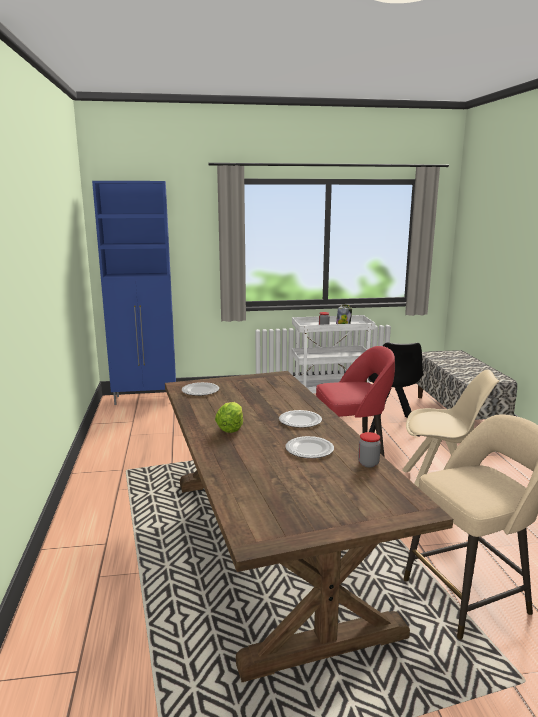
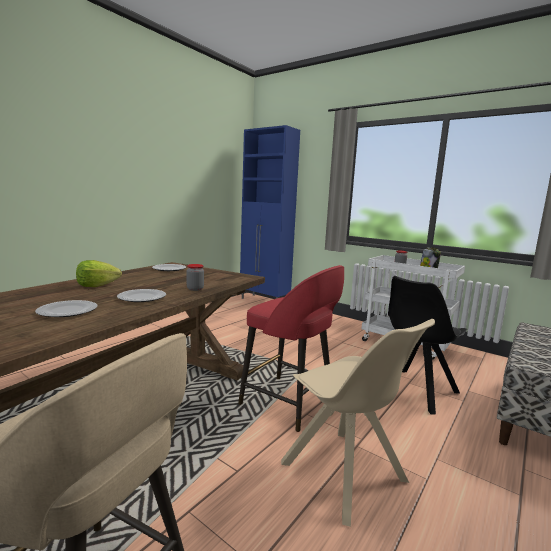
camera: 45 degrees right, 5 degrees down
jar [358,432,381,468] -> jar moved to [187,264,204,291]

